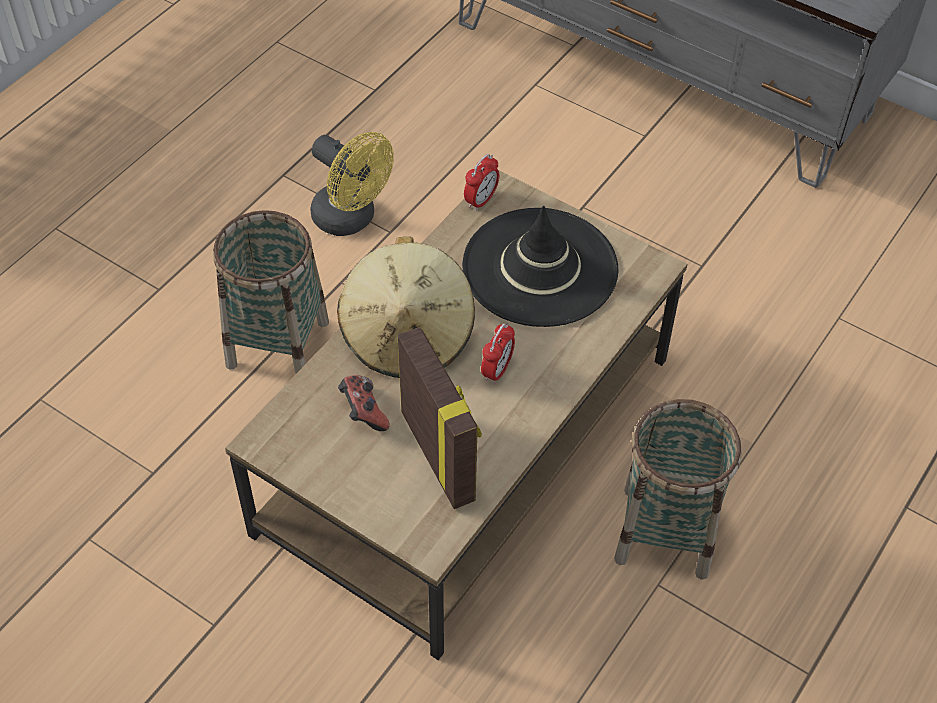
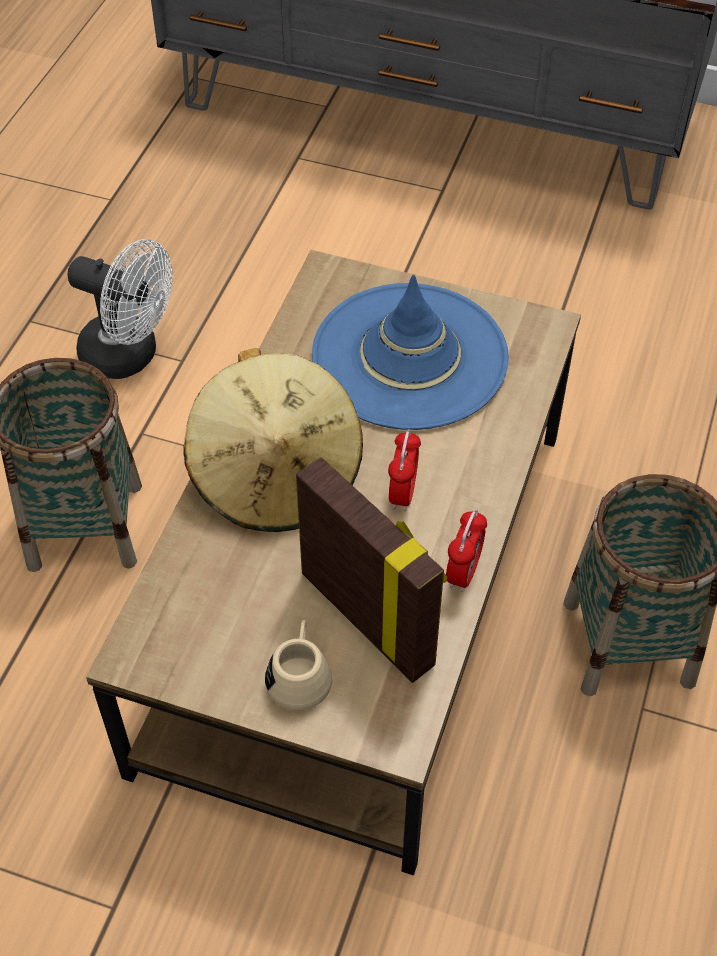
camera: 15 degrees left, 0 degrees up
yellow fan [310,132,394,236] -> white fan [67,239,173,379]
game controller [338,375,389,431] -> none
black hat [462,206,619,327] -> blue hat [312,274,509,430]
alarm clock [464,154,499,211] -> alarm clock moved to [446,509,487,592]
none -> beige mug [265,620,332,711]

